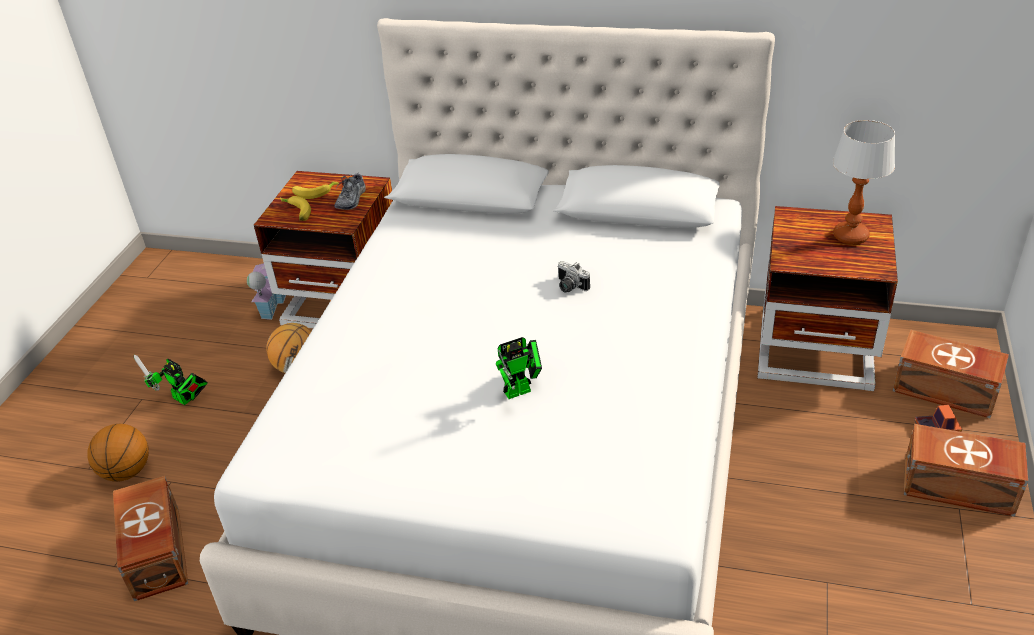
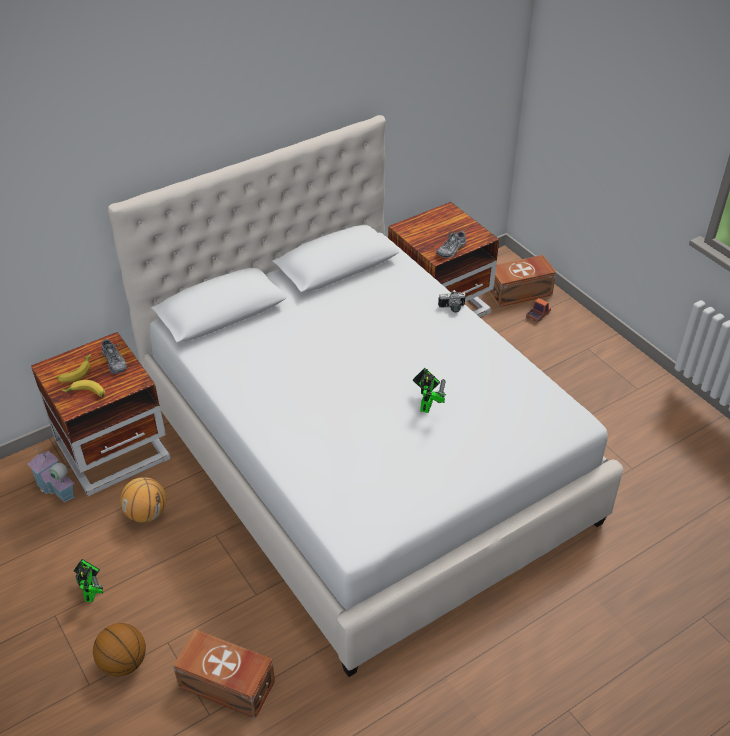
camera: 50 degrees left, 5 degrees up
toy robot [134,355,208,405] -> toy robot turned 75 degrees counterclockwise [74,559,103,602]
camera [557,261,590,293] -> camera moved to [438,290,466,313]
table lamp [832,120,895,245] -> none
brown storage box [904,424,1028,517] -> none
none -> shoe [436,231,466,258]

